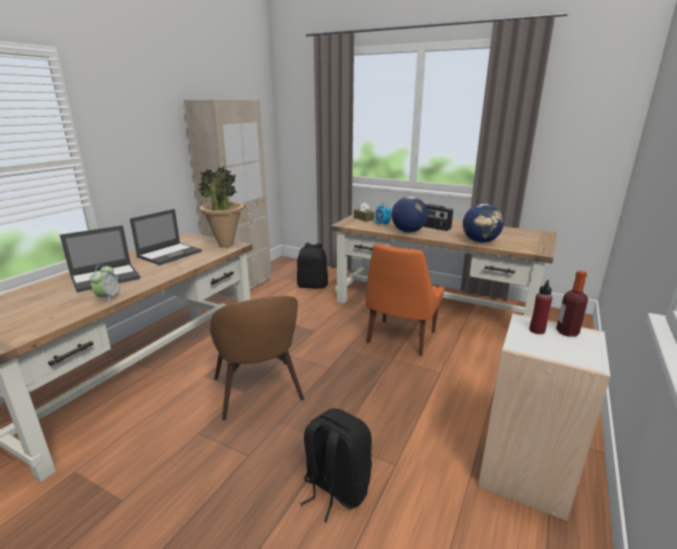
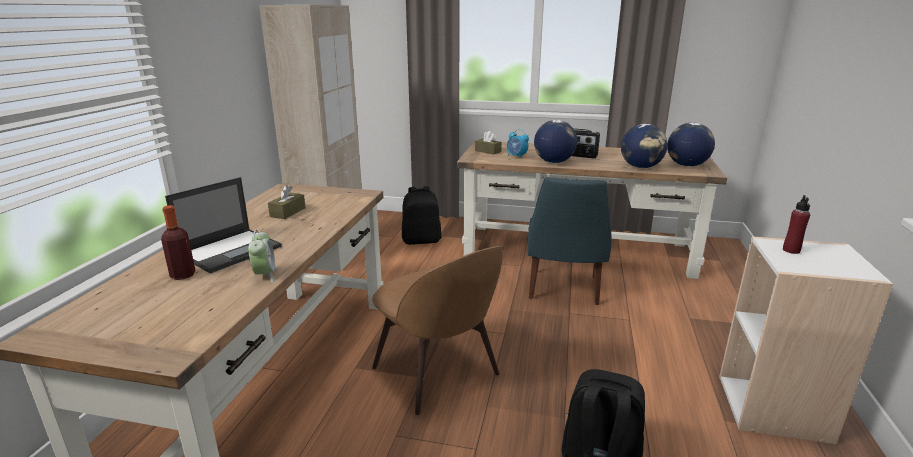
camera: 15 degrees left, 0 degrees up
laptop [130,209,202,265] -> brown tissue box [268,185,306,219]
potted plant [198,166,244,248] -> none
orange chair [366,244,444,356] -> blue chair [528,177,611,305]
bottle [556,271,588,337] -> bottle moved to [161,205,196,280]
none -> globe [667,122,715,167]

